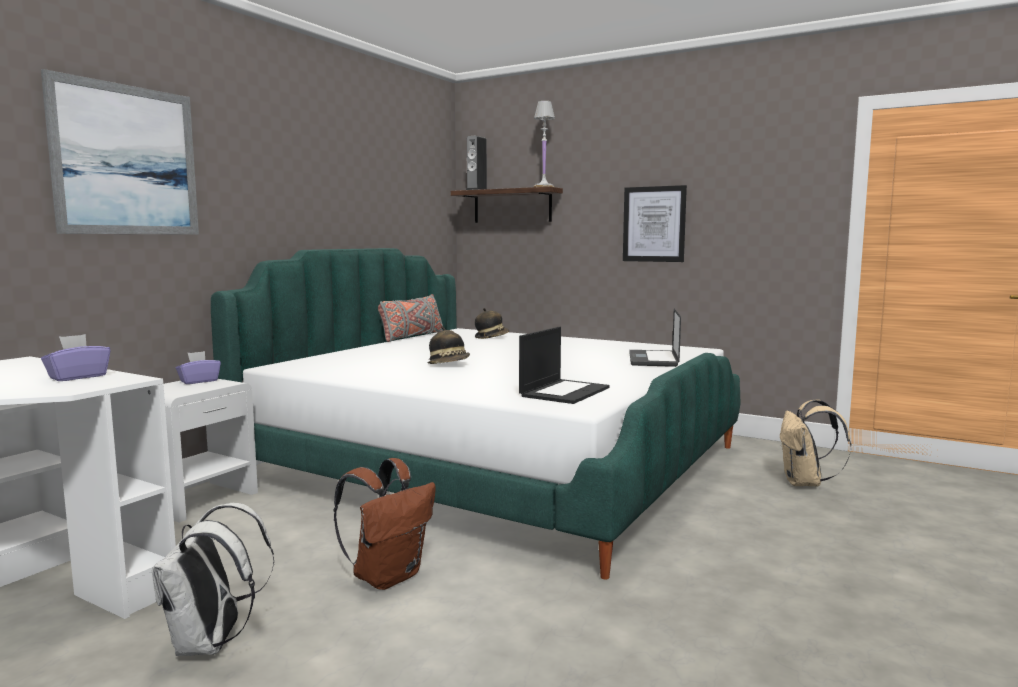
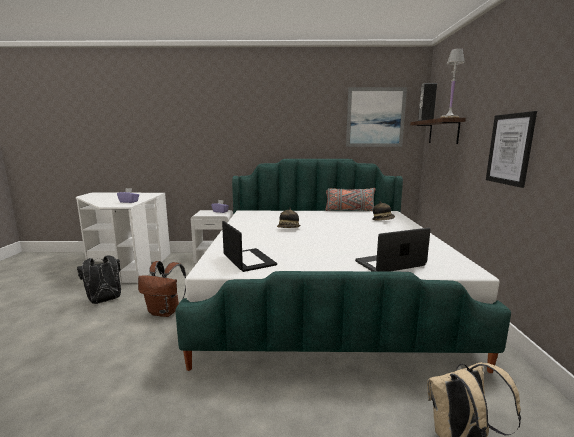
camera: 60 degrees right, 5 degrees up
picture [41,69,199,235] -> picture moved to [346,87,407,147]
white backpack [152,503,274,656] -> black backpack [77,255,121,304]
laptop [519,327,610,404] -> laptop turned 120 degrees counterclockwise [222,221,277,272]

